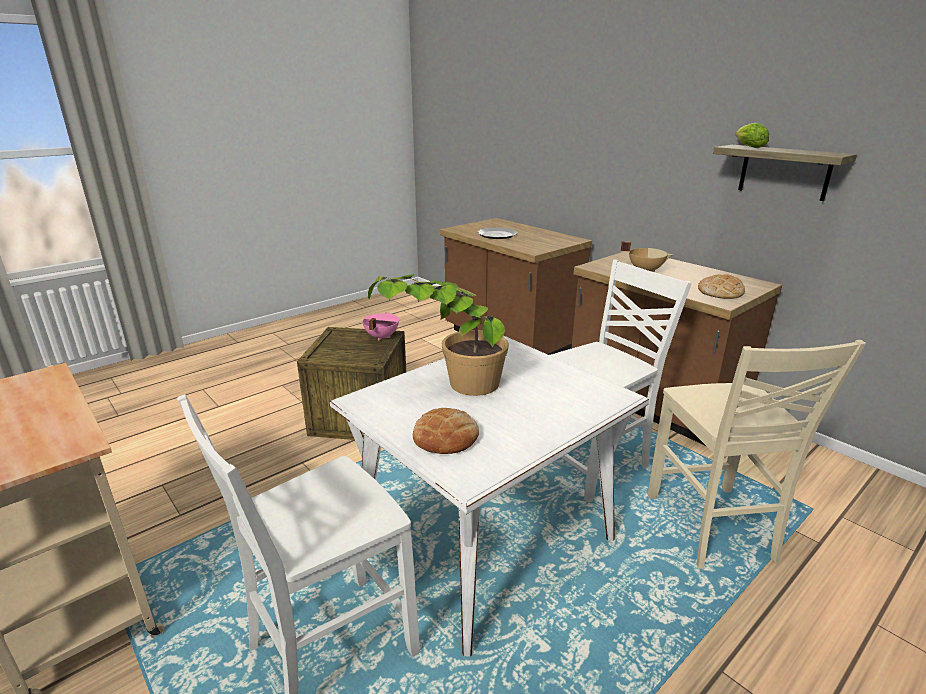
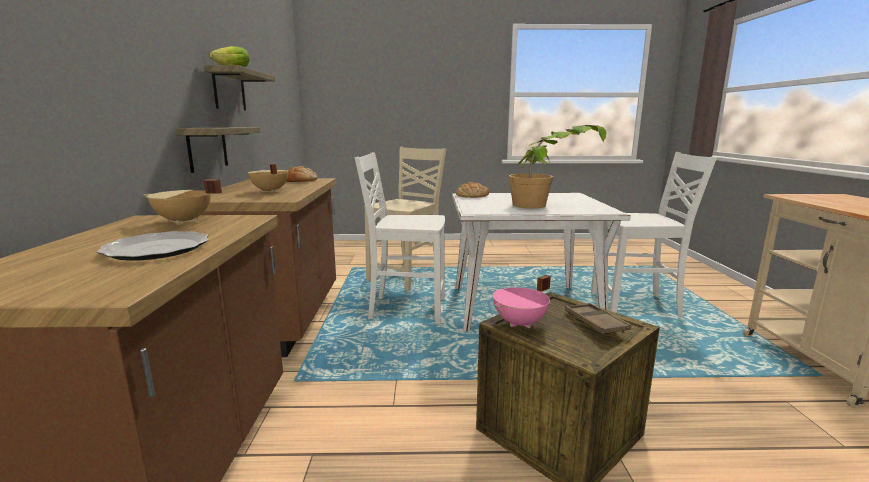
camera: 140 degrees left, 10 degrees down
bread [413,408,479,454] -> bread moved to [455,182,489,198]
none -> beige cooking pot [143,180,222,224]
none -> shelf [176,127,260,173]
none -> brown tray [565,303,631,335]

